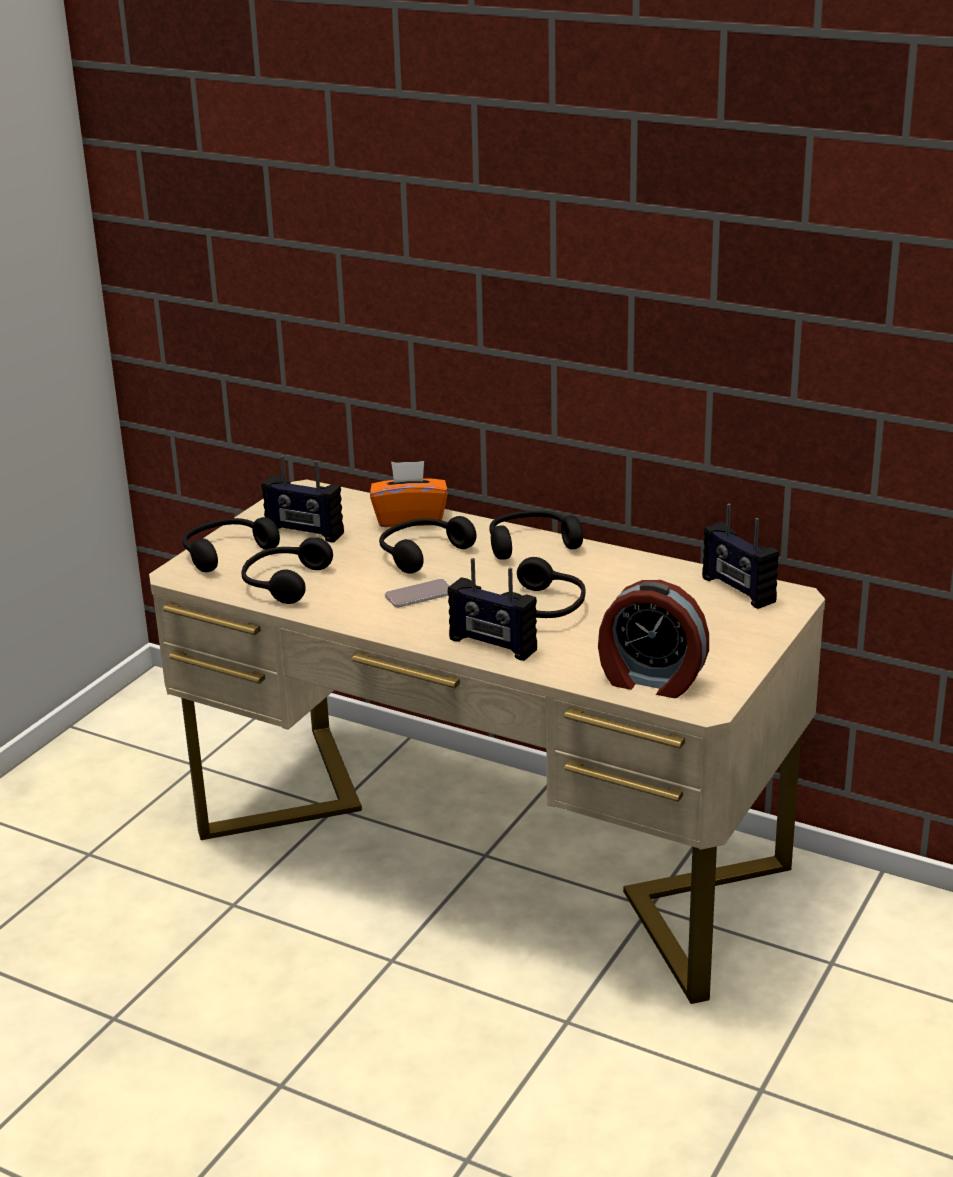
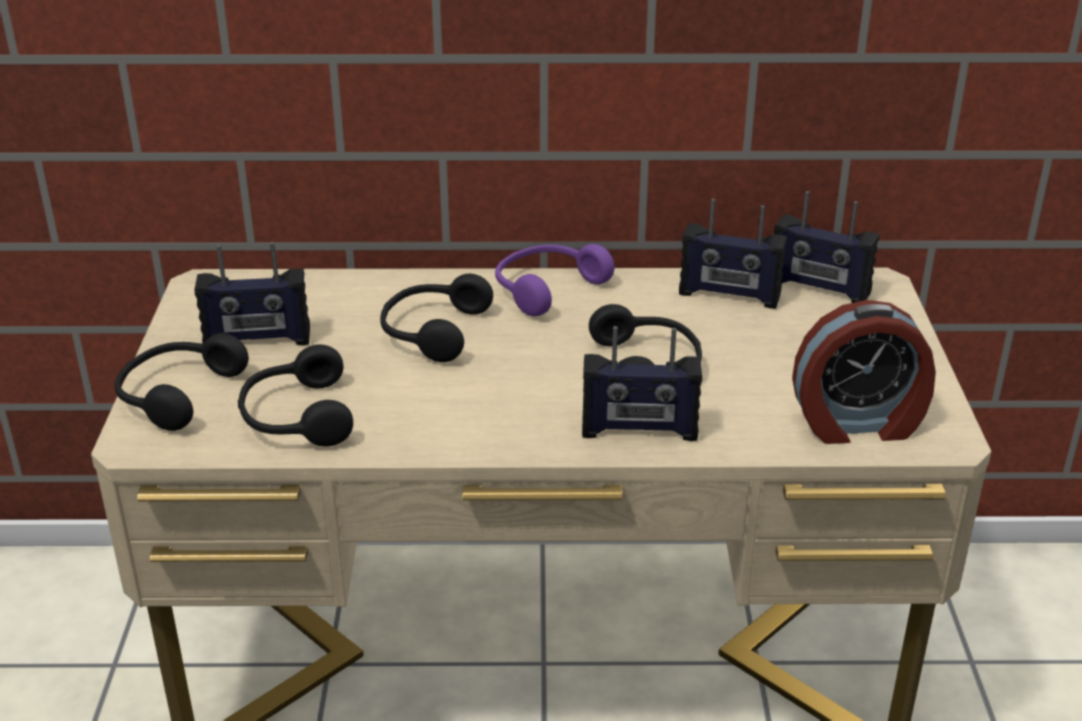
camera: 30 degrees left, 5 degrees up
orange tissue box [370,461,448,527] -> none
phone [385,579,450,607] -> none
black headphones [489,511,583,560] -> purple headphones [495,244,615,316]
none -> radio [679,199,787,309]

